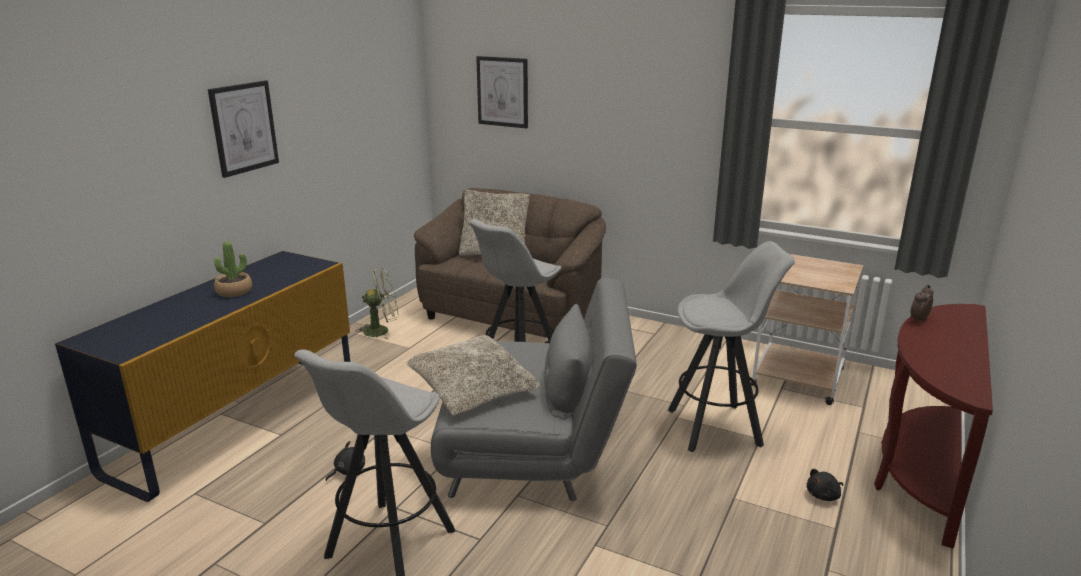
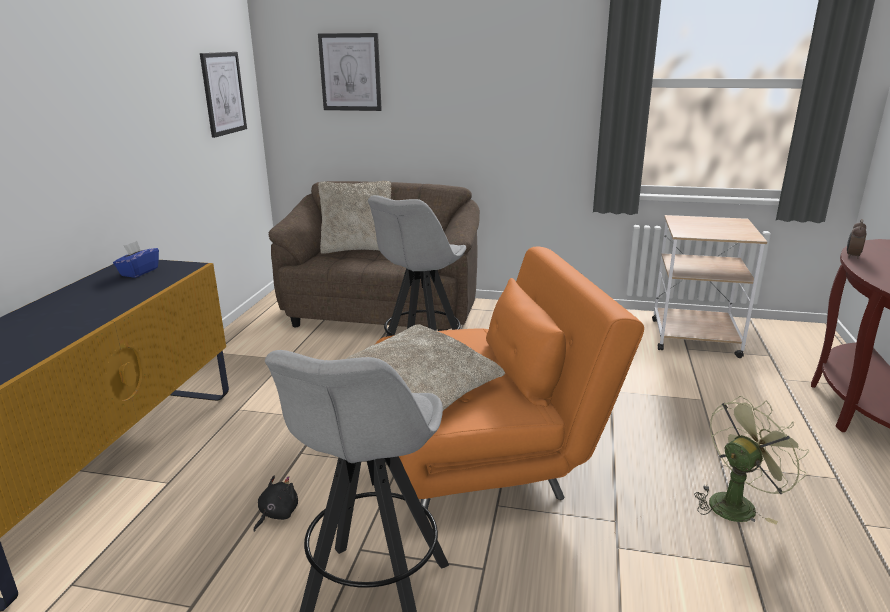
camera: 15 degrees left, 0 degrees up
picture [208,80,279,178] -> picture moved to [200,52,247,138]
potted plant [214,241,252,297] -> none
green fan [355,268,398,340] -> green fan moved to [694,396,809,525]
grey armchair [431,278,637,501] -> orange armchair [375,247,644,510]
grey stool [668,241,795,452] -> none
black plush toy [807,469,844,501] -> none
none -> blue tissue box [113,241,159,278]

